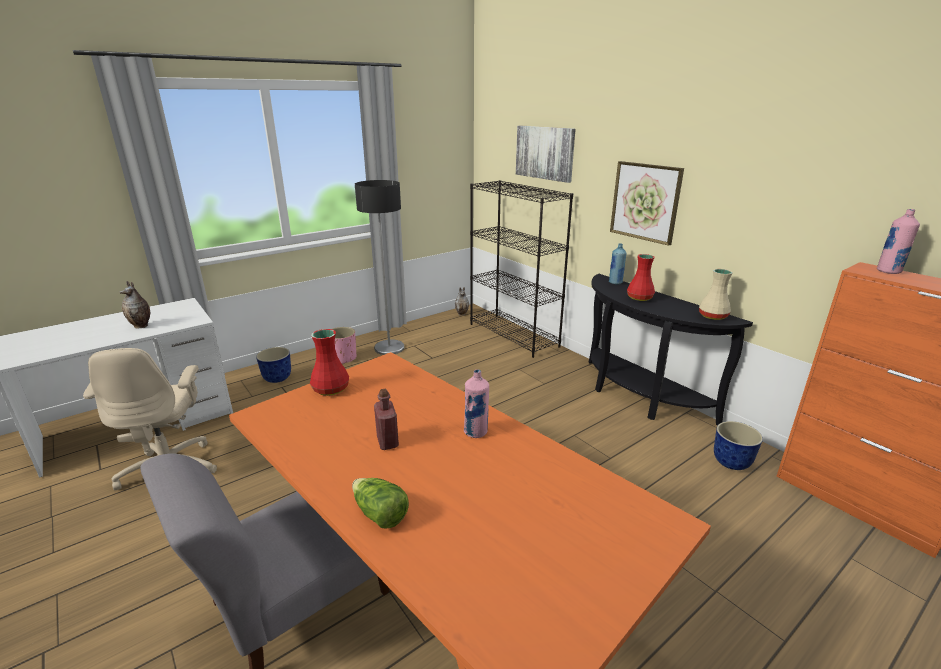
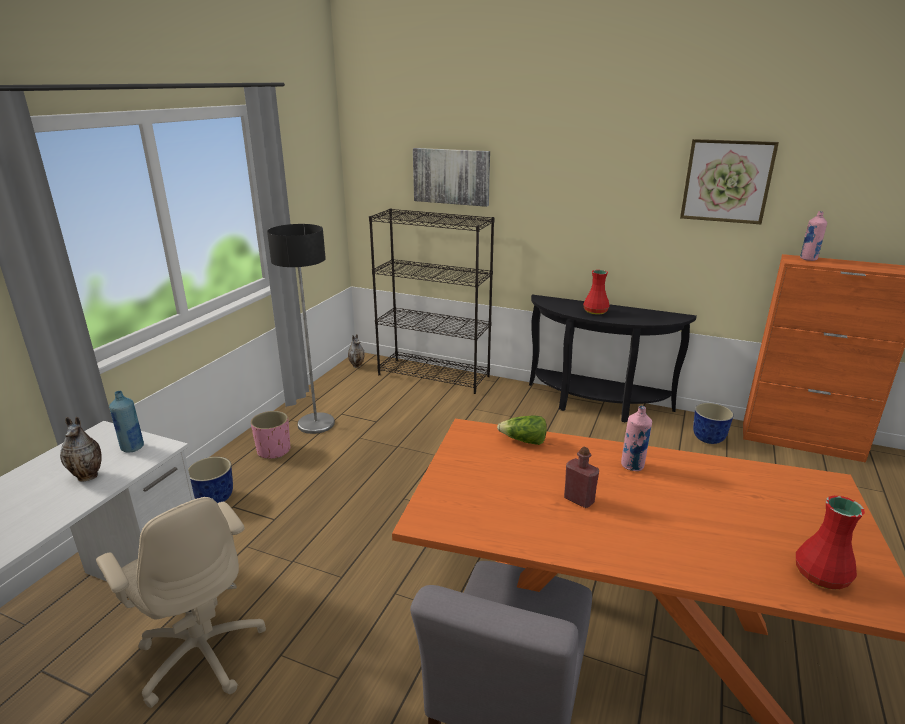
camera: 30 degrees left, 0 degrees up
red vase [310,329,349,396] -> red vase moved to [796,496,865,589]
lettuce [352,478,409,528] -> lettuce moved to [497,416,547,445]
blue bottle [609,243,627,284] -> blue bottle moved to [109,391,144,453]
picture [610,161,684,246] -> picture moved to [680,139,779,224]
beige vase [699,269,733,320] -> none

